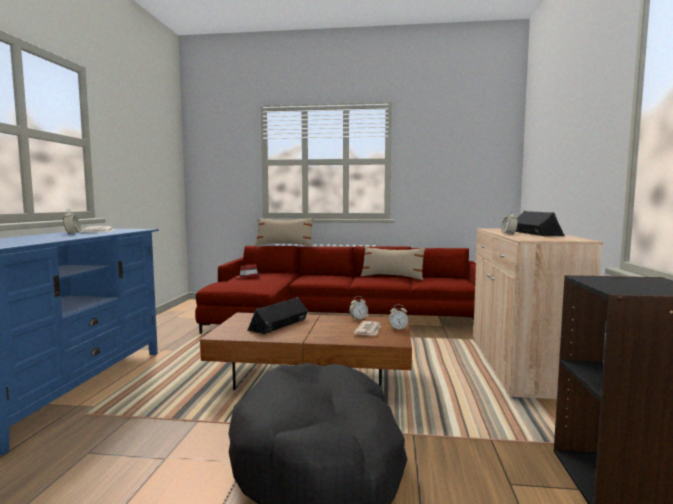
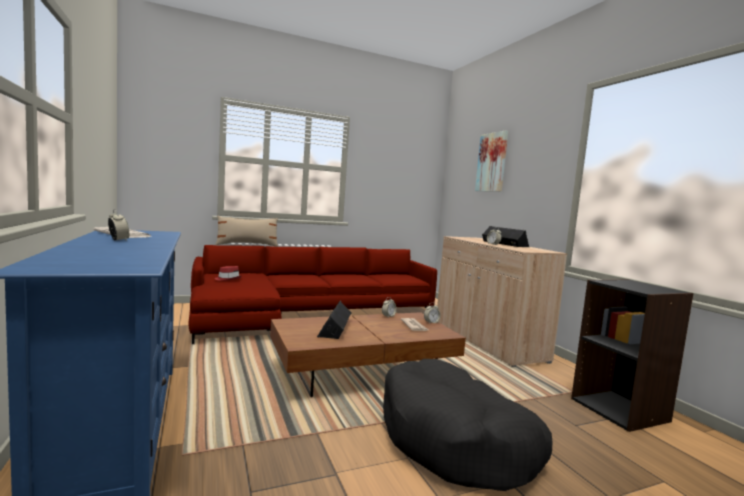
camera: 30 degrees left, 0 degrees up
beige pillow [361,247,426,280] -> none
none -> picture [475,130,508,192]

